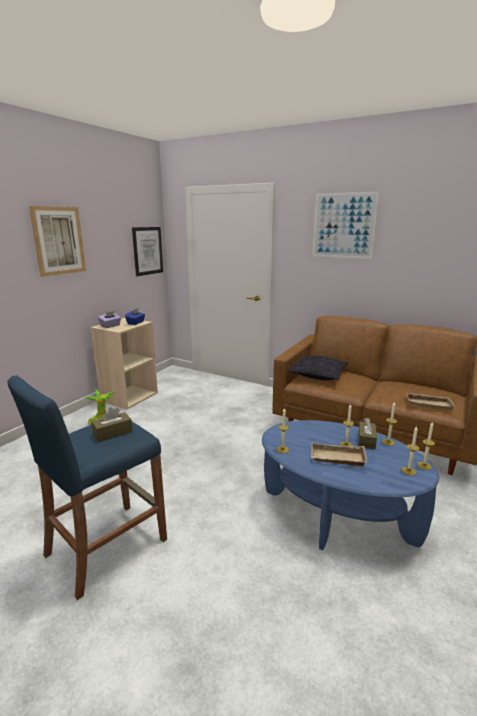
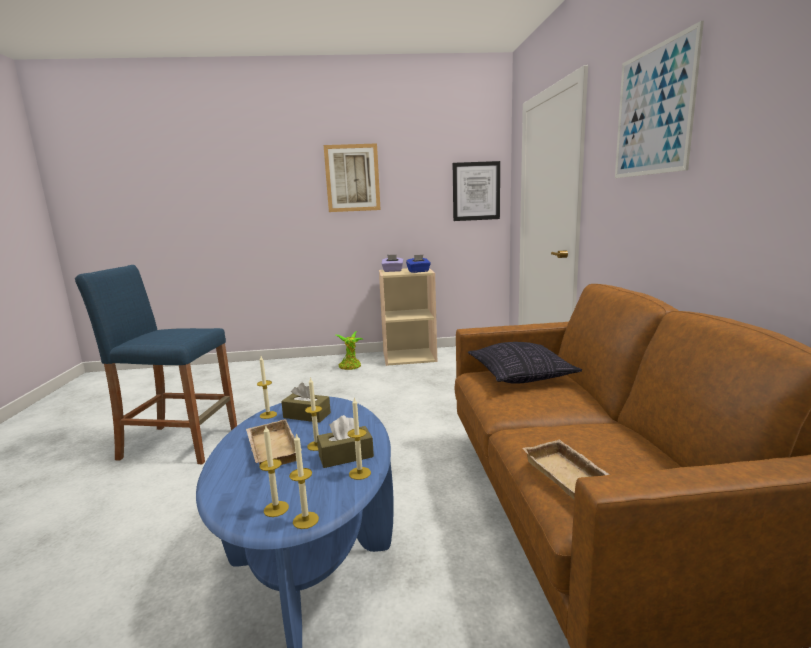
camera: 55 degrees right, 5 degrees down
brown tissue box [91,407,133,442] -> brown tissue box moved to [281,383,331,423]

